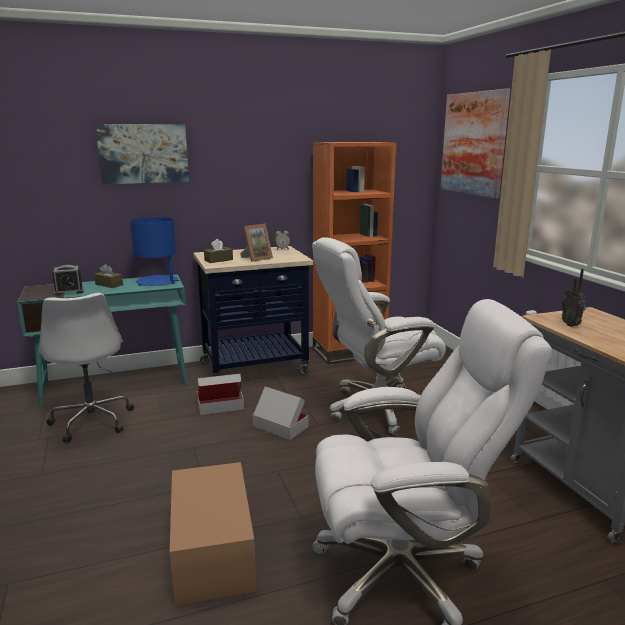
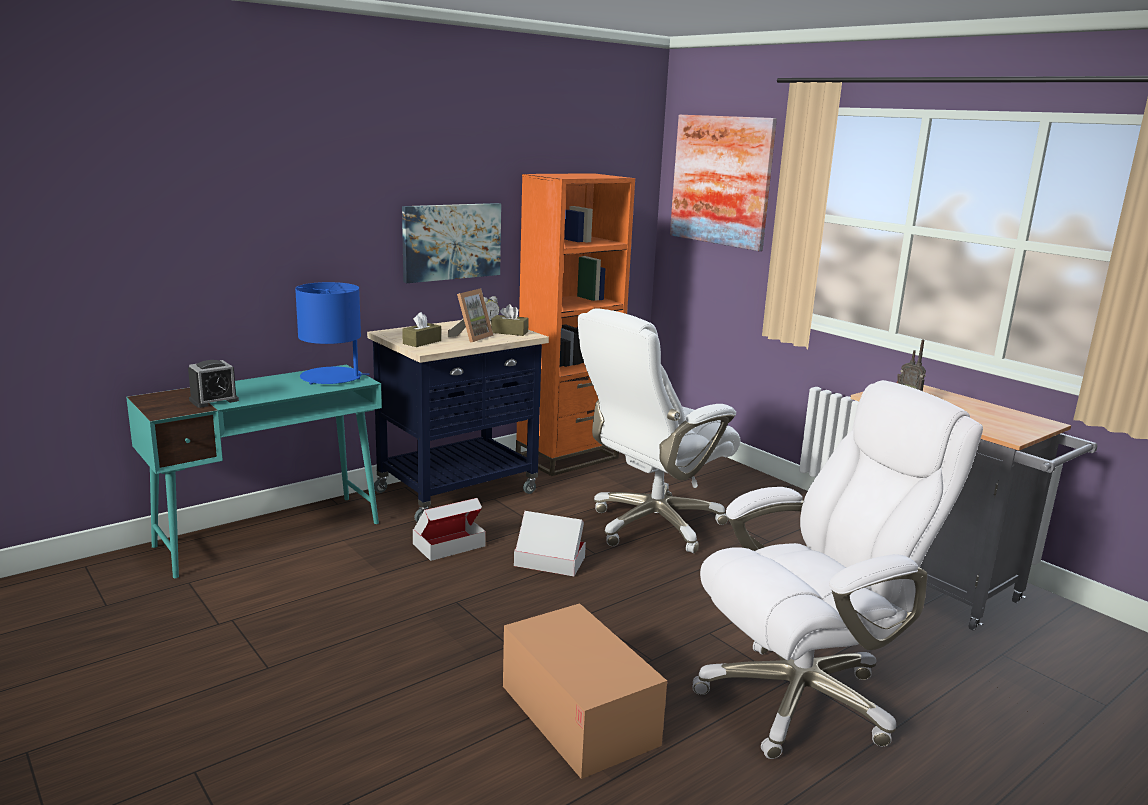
camera: 20 degrees left, 0 degrees up
white office chair [38,293,134,443] -> none
brown tissue box [94,264,123,288] -> brown tissue box moved to [491,304,529,336]
picture [95,124,189,184] -> picture moved to [402,203,501,283]

